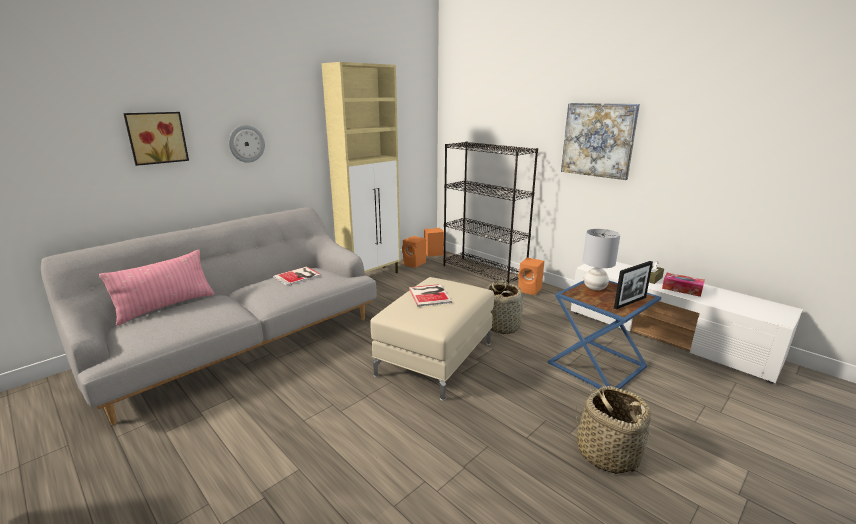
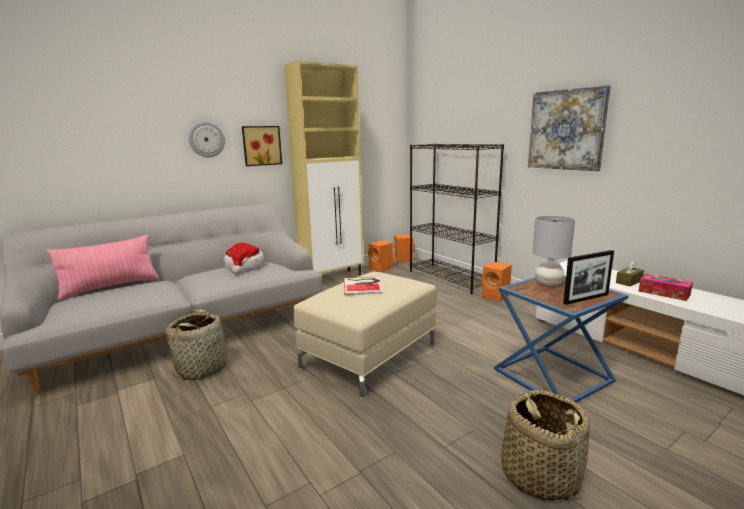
camera: 10 degrees right, 5 degrees down
picture [123,112,189,166] -> picture moved to [242,126,282,166]
book [273,267,321,286] -> hat [224,243,264,275]
basket [486,280,523,334] -> basket moved to [166,309,231,380]

